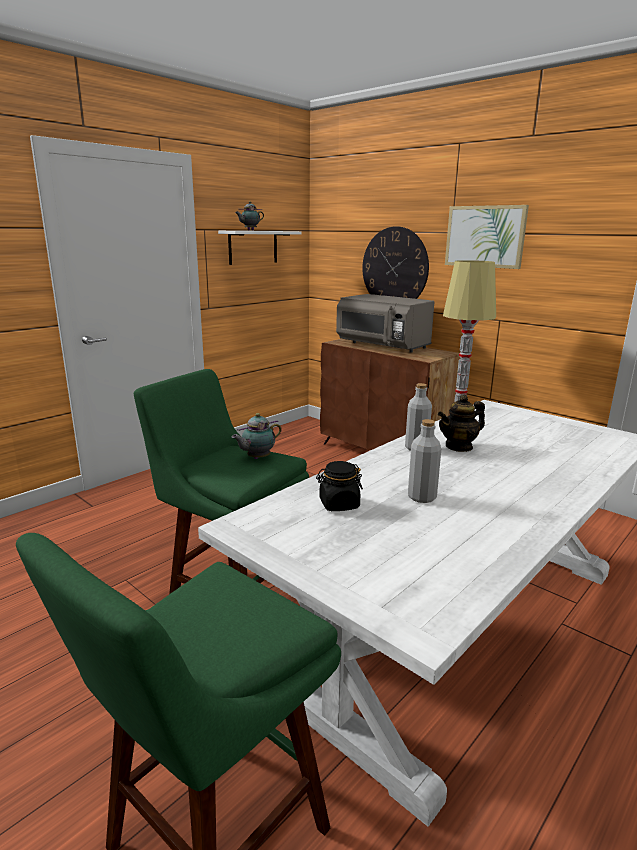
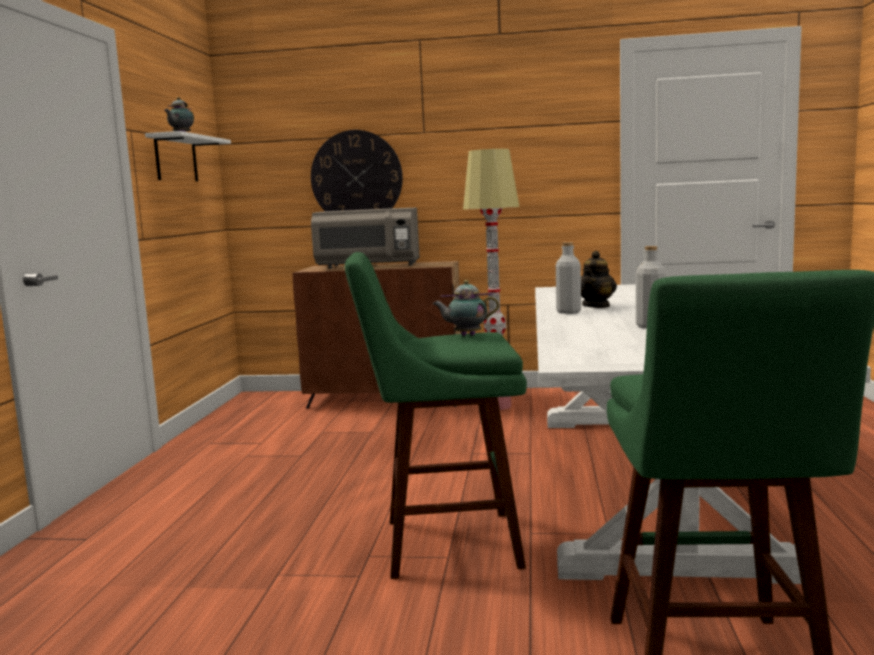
camera: 35 degrees left, 10 degrees down
teapot [232,413,282,459] -> teapot turned 75 degrees clockwise [433,280,499,336]
black jar [316,461,363,511] -> none
picture [445,205,529,269] -> none

